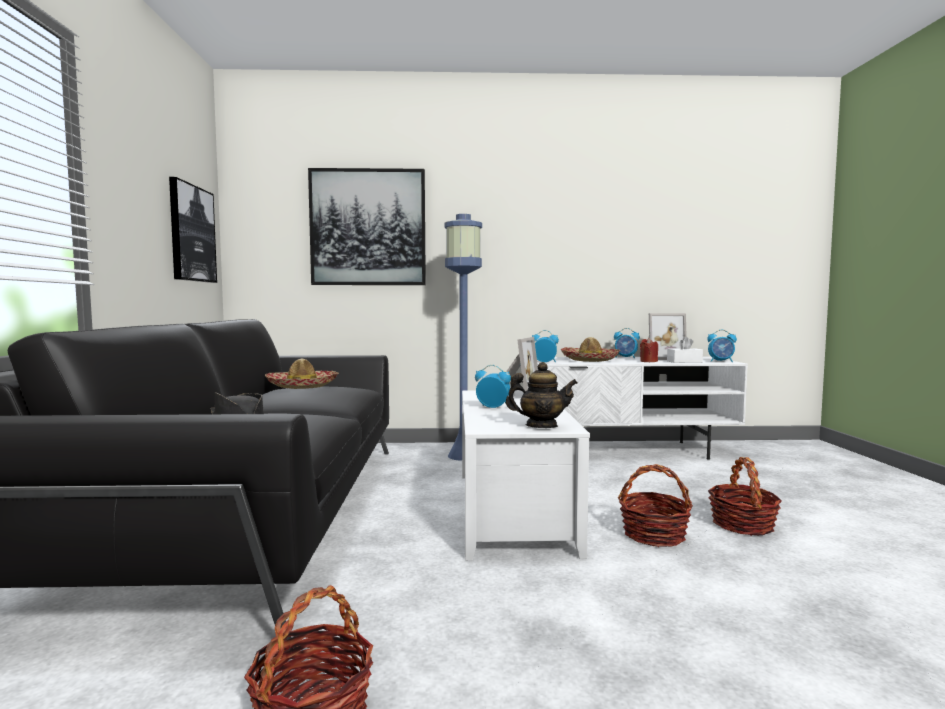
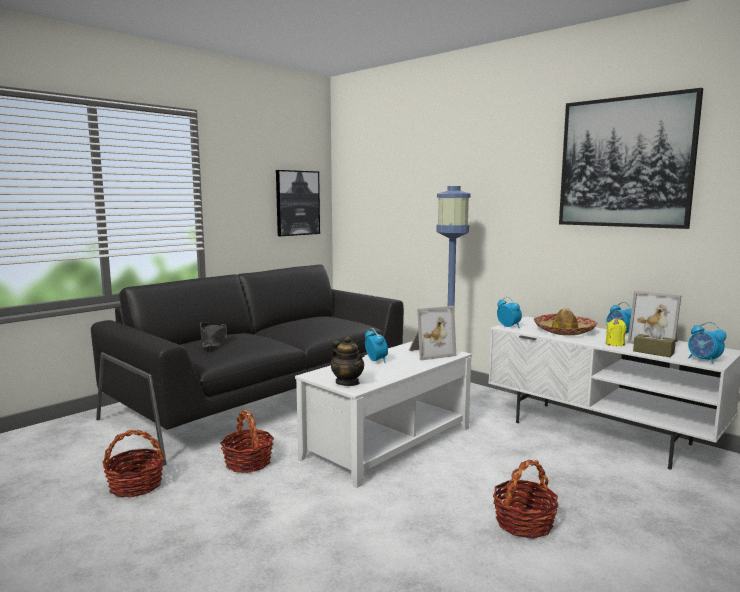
camera: 45 degrees right, 5 degrees up
hat [265,359,339,389] -> none
picture [308,168,426,285] -> picture moved to [559,88,703,229]
basket [618,464,693,547] -> basket moved to [220,410,274,473]
red candle [640,338,658,362] -> yellow candle [606,319,626,346]
white tissue box [667,337,703,363] -> brown tissue box [633,324,676,357]

